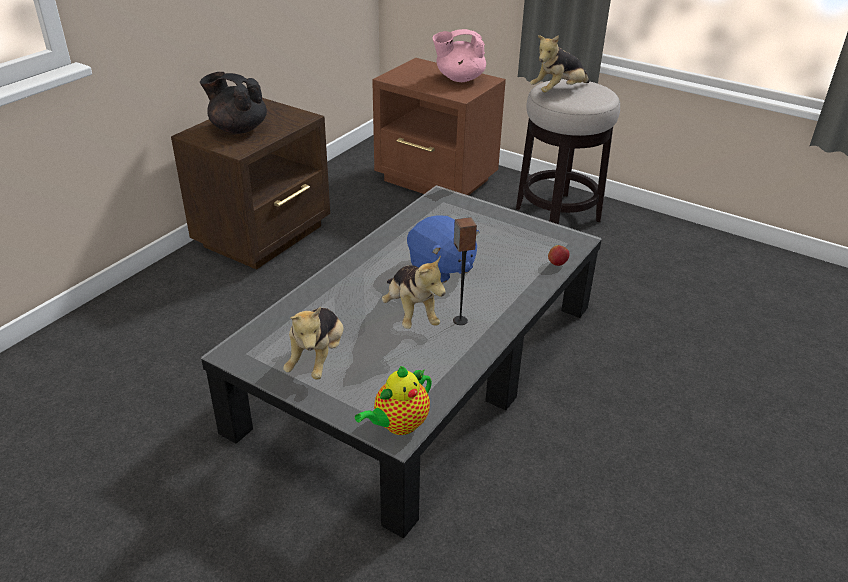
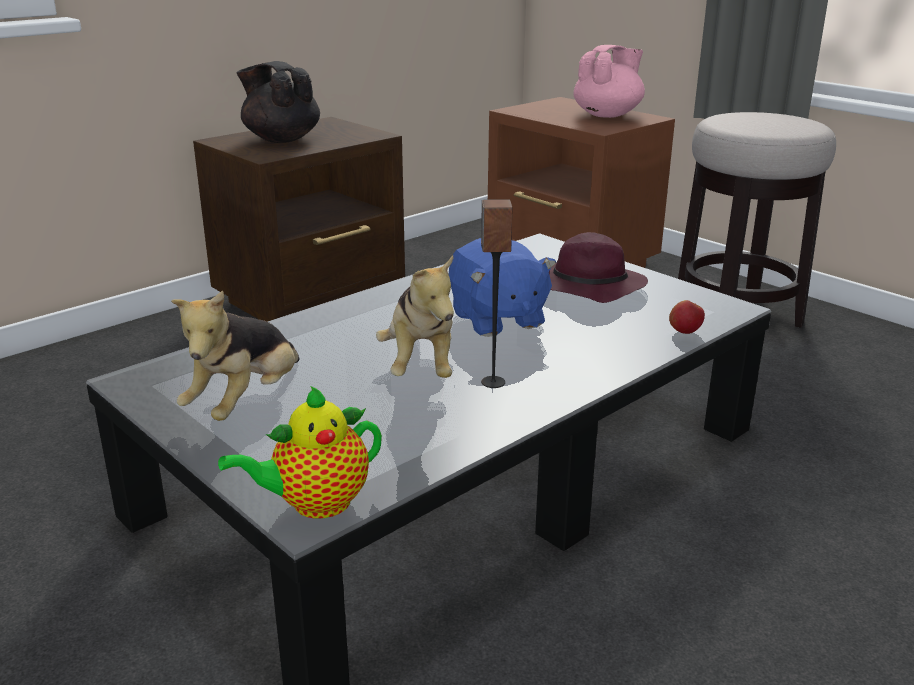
camera: 15 degrees right, 10 degrees down
pink teapot [432,29,486,82] -> pink teapot turned 135 degrees clockwise [573,45,645,118]
plush toy [530,35,589,93] -> none
none -> purple hat [549,232,648,303]

